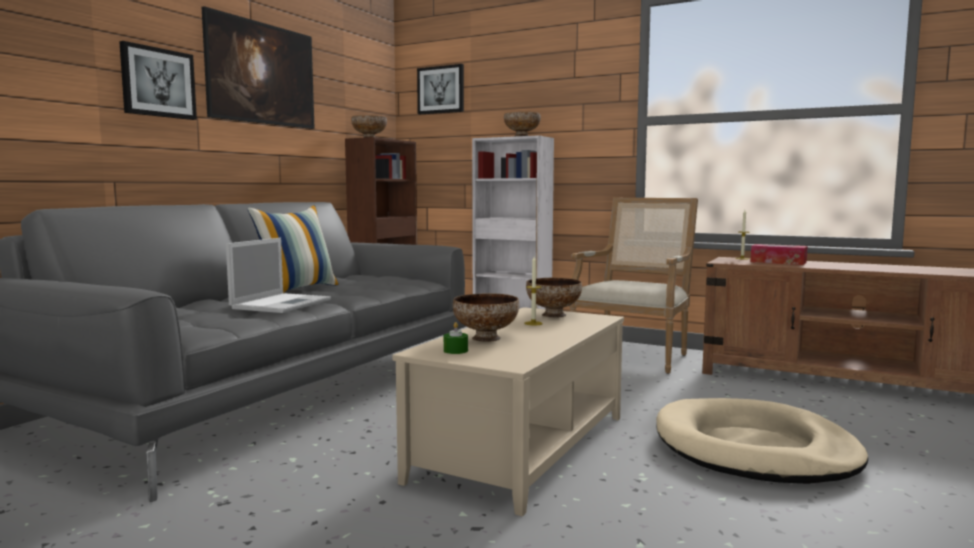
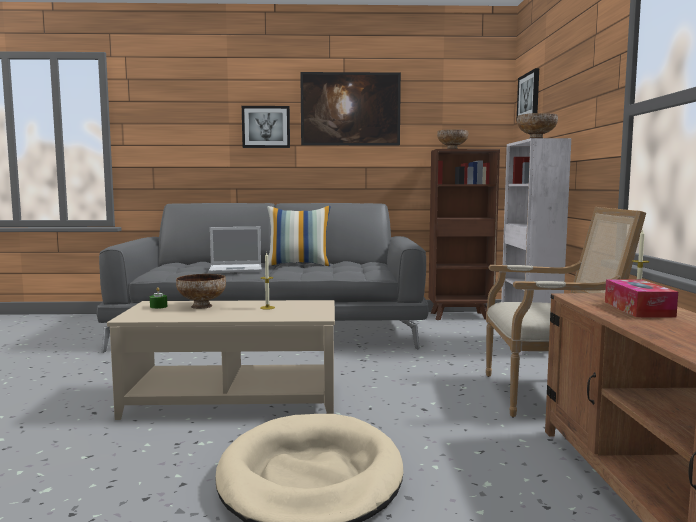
camera: 60 degrees right, 0 degrees up
bowl [526,278,582,318] -> none

